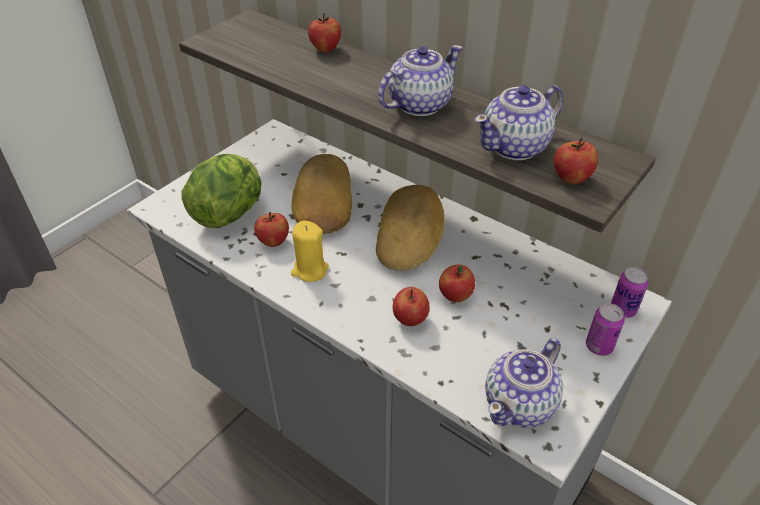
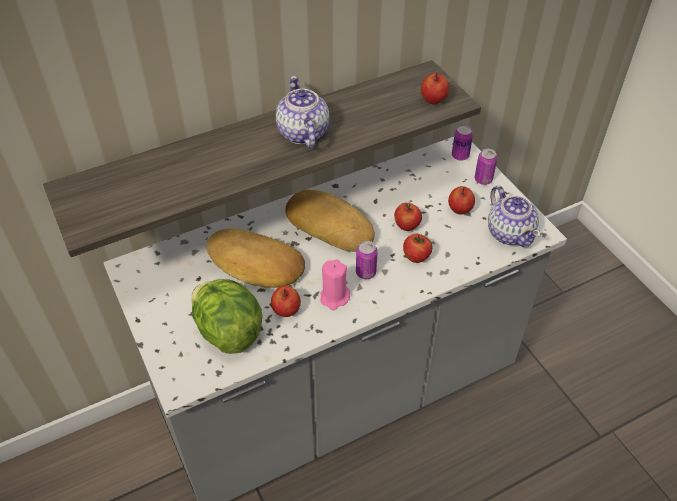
camera: 65 degrees left, 5 degrees up
yellow candle [291,221,329,282] -> pink candle [320,259,350,310]
apple [308,13,341,52] -> apple moved to [448,186,475,214]
teapot [475,85,564,160] -> none
none -> can [356,241,378,279]

